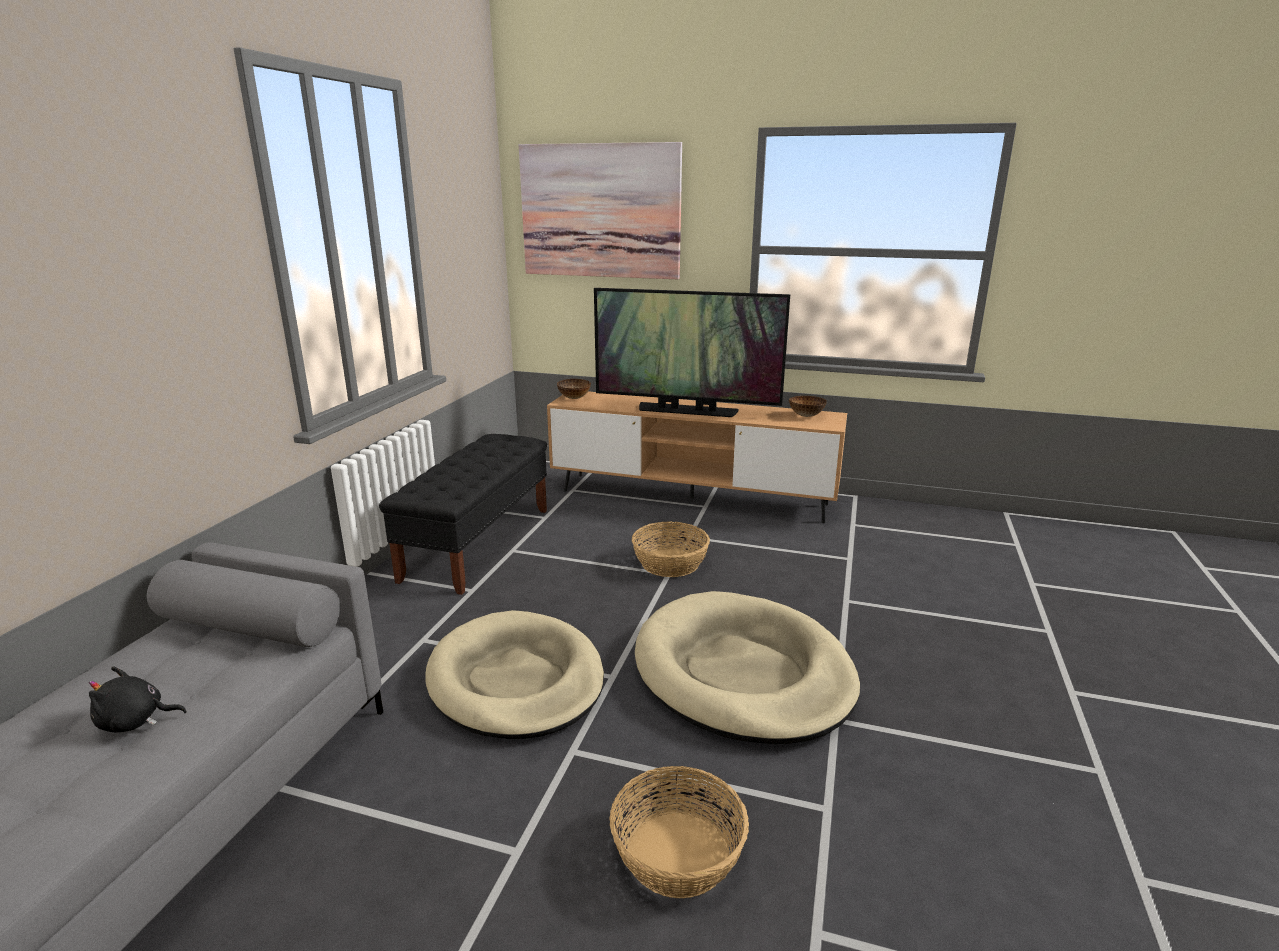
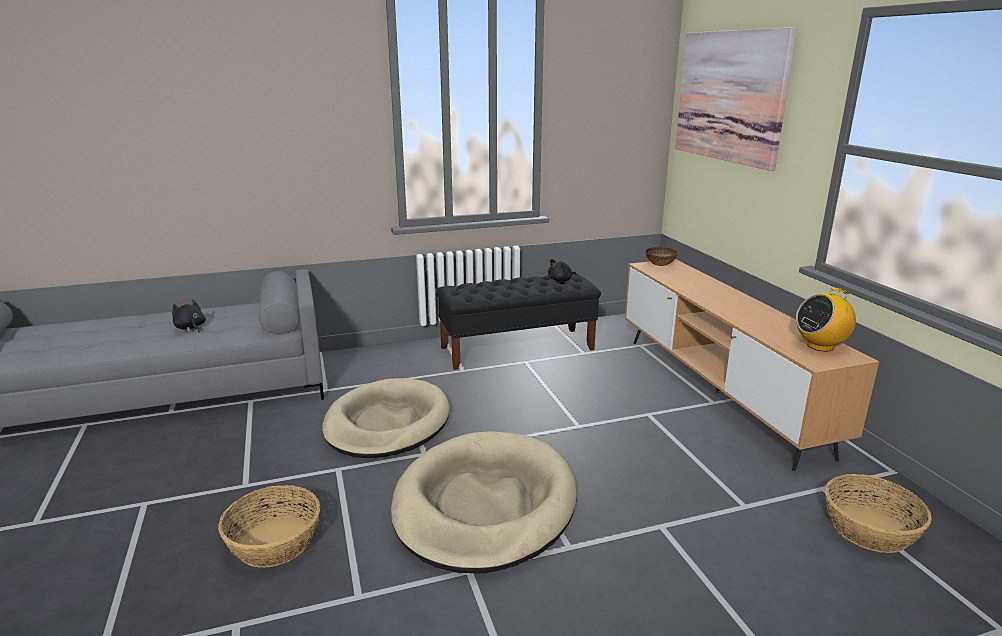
camera: 55 degrees right, 0 degrees up
television [594,288,790,417] -> none
basket [632,521,710,577] -> basket moved to [825,474,932,553]
bowl [789,396,827,417] -> radio [796,288,856,352]
none -> black plush toy [548,259,576,281]

